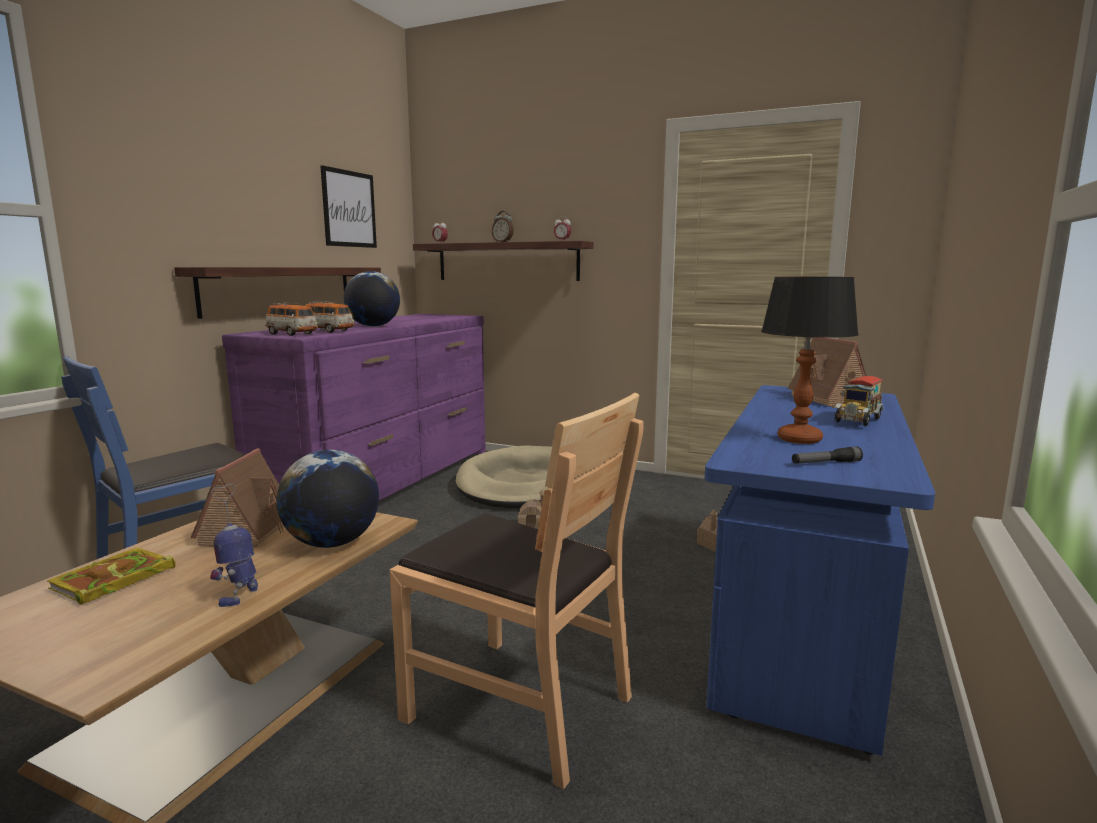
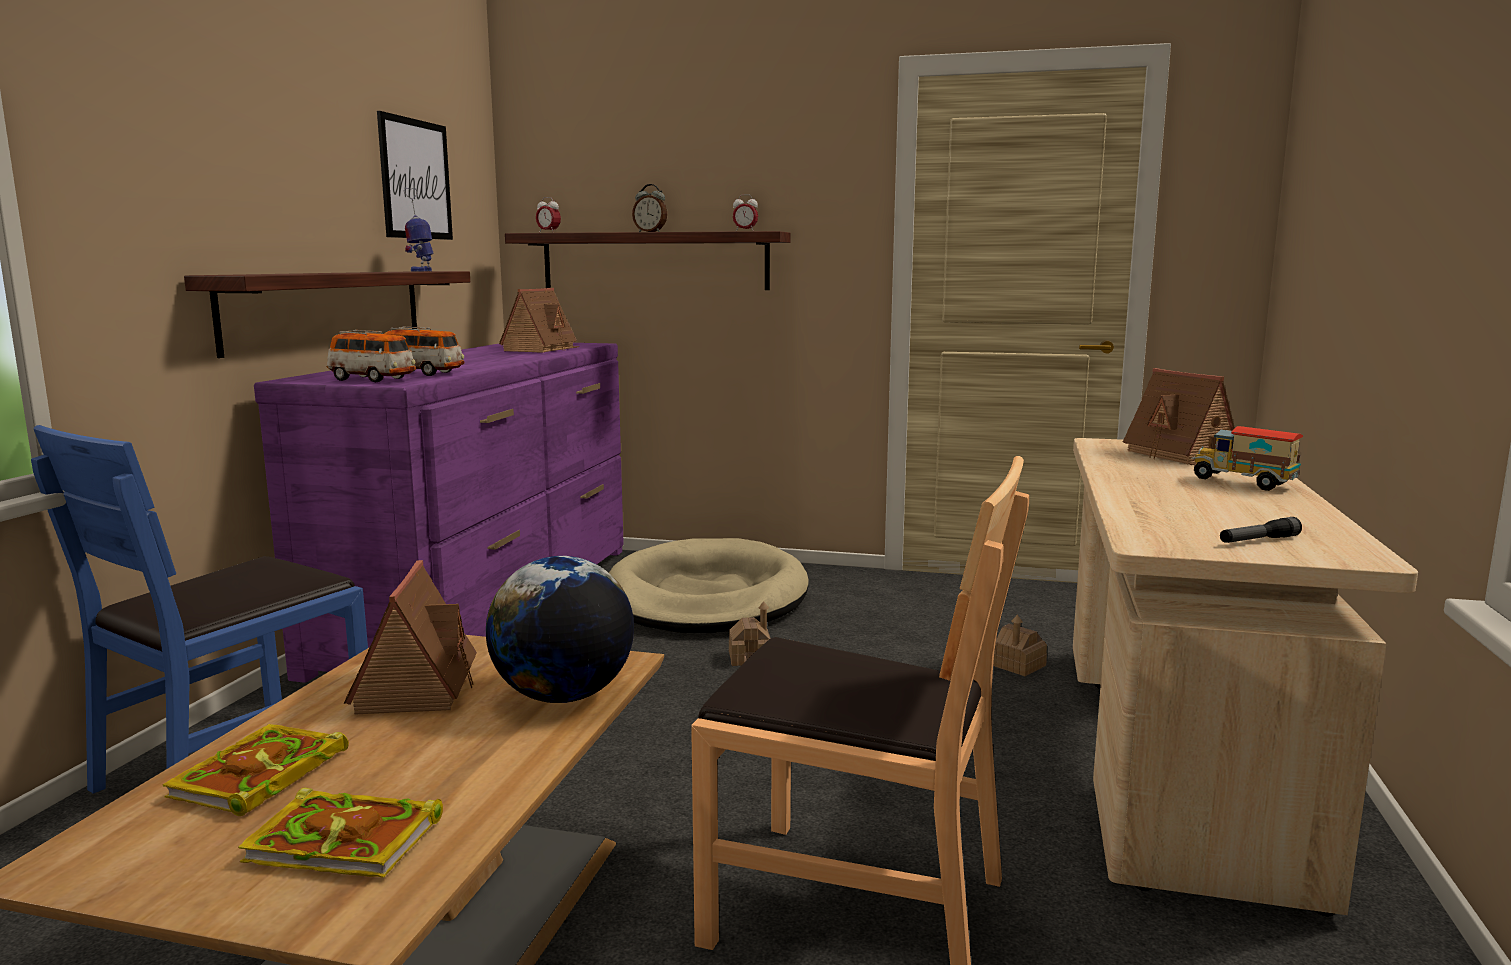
camera: 10 degrees left, 0 degrees up
toy robot [210,484,258,607] -> toy robot moved to [404,188,434,271]
globe [344,271,400,327] -> none
blue desk [705,385,935,756] -> beige desk [1073,438,1418,916]
table lamp [761,277,859,444] -> none
toy truck [835,376,884,426] -> toy truck turned 105 degrees clockwise [1191,426,1303,491]
none -> book [238,787,443,878]
none -> toy house [499,288,580,353]

